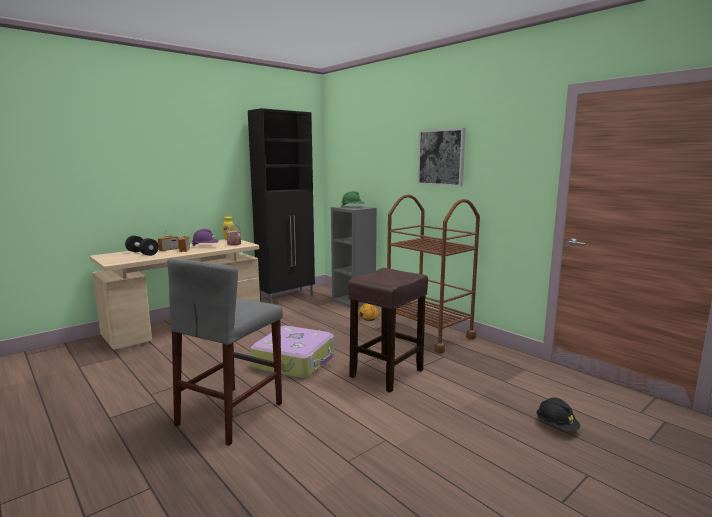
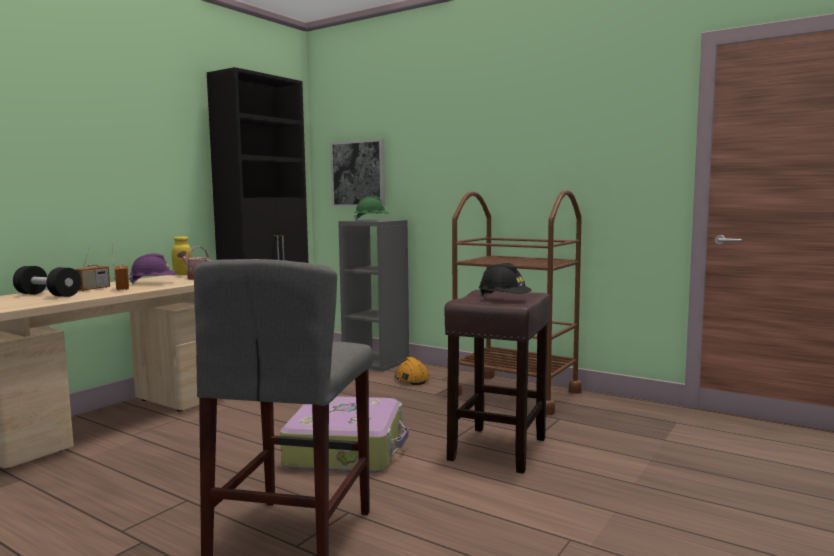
camera: 15 degrees left, 5 degrees down
picture [418,128,466,187] -> picture moved to [330,139,385,207]
black hard hat [536,398,580,432] -> black hard hat moved to [479,263,531,298]

